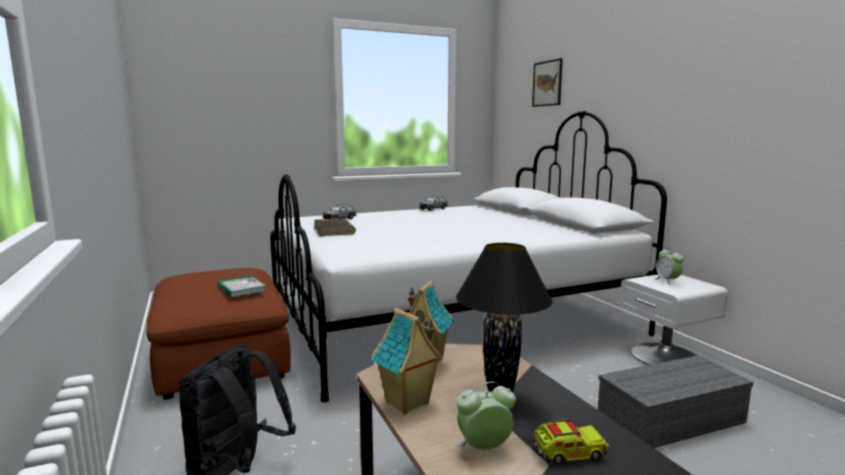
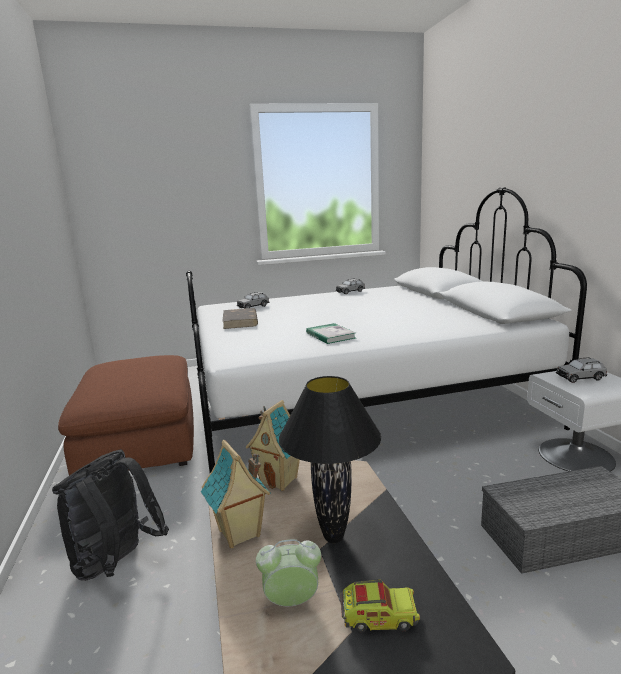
camera: 10 degrees right, 5 degrees up
book [218,276,267,298] -> book moved to [306,323,356,344]
picture [532,58,563,107] -> none
alarm clock [654,247,684,285] -> grey toy car [556,357,607,383]

